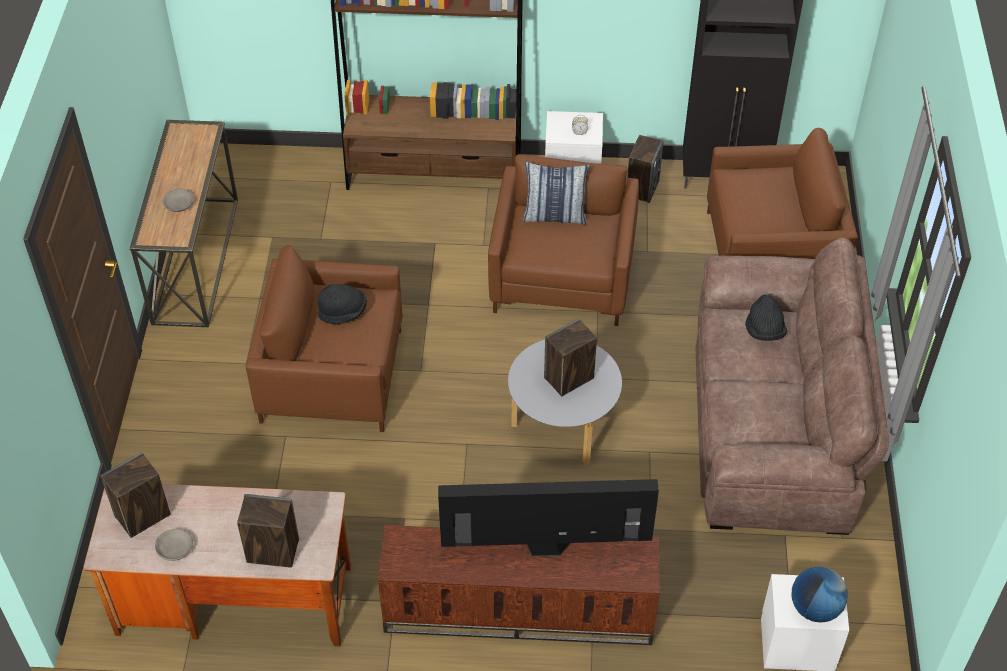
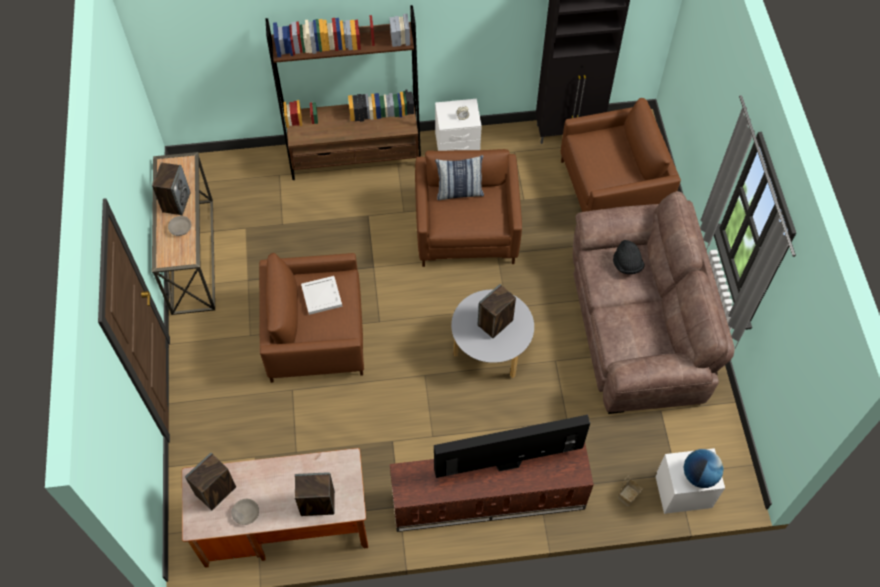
camera: 10 degrees left, 10 degrees up
black hat [318,284,367,324] -> white tray [301,276,342,315]
speaker [627,135,664,203] -> speaker moved to [152,163,191,216]
none -> basket [618,476,644,506]

